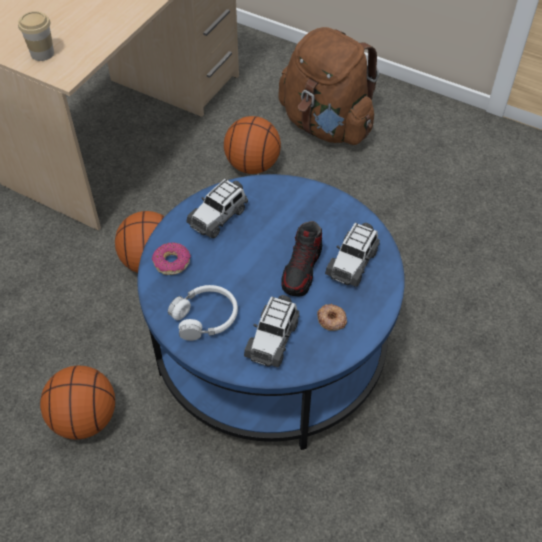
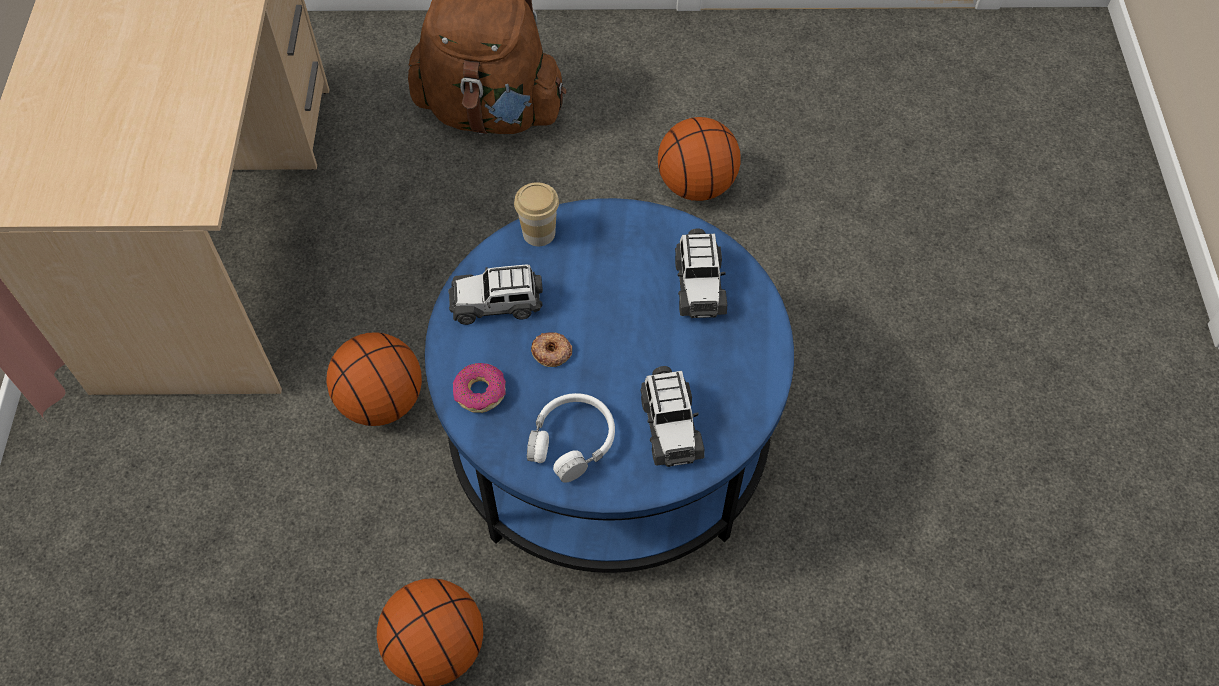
camera: 30 degrees left, 5 degrees up
cup [18,11,54,61] -> cup moved to [514,182,559,246]
toy car [186,179,248,238] -> toy car turned 75 degrees clockwise [448,264,543,325]
basketball [224,116,281,174] -> basketball moved to [658,117,741,201]
shoe [281,221,322,297] -> none
donut [317,304,347,331] -> donut moved to [531,332,572,367]

